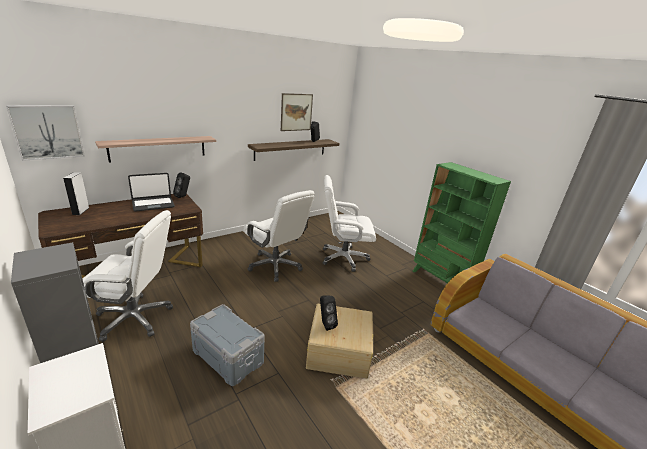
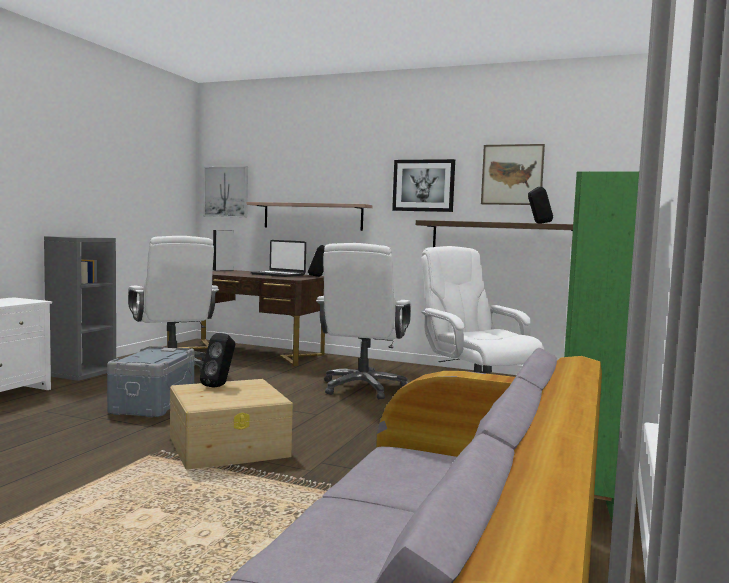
camera: 60 degrees right, 20 degrees down
none -> picture [392,159,455,212]

